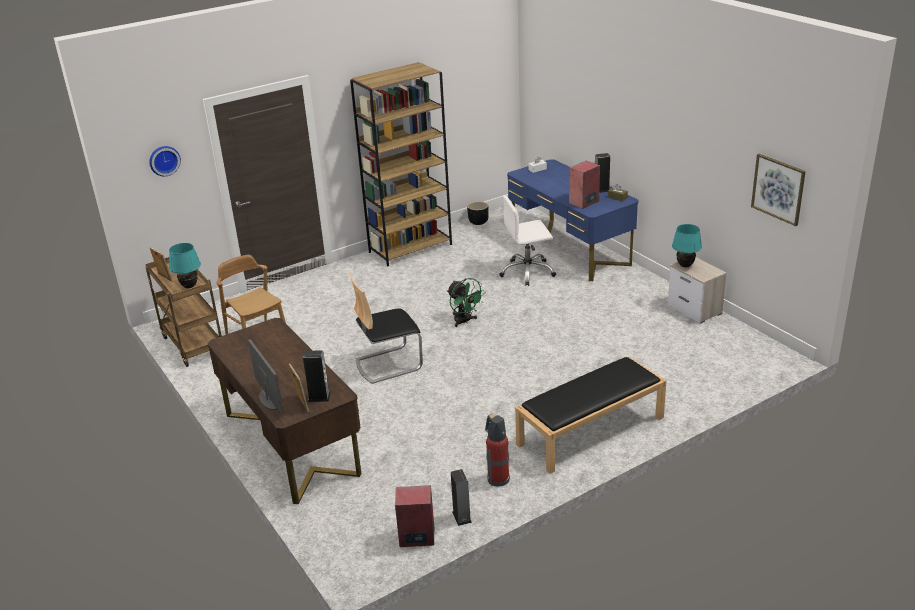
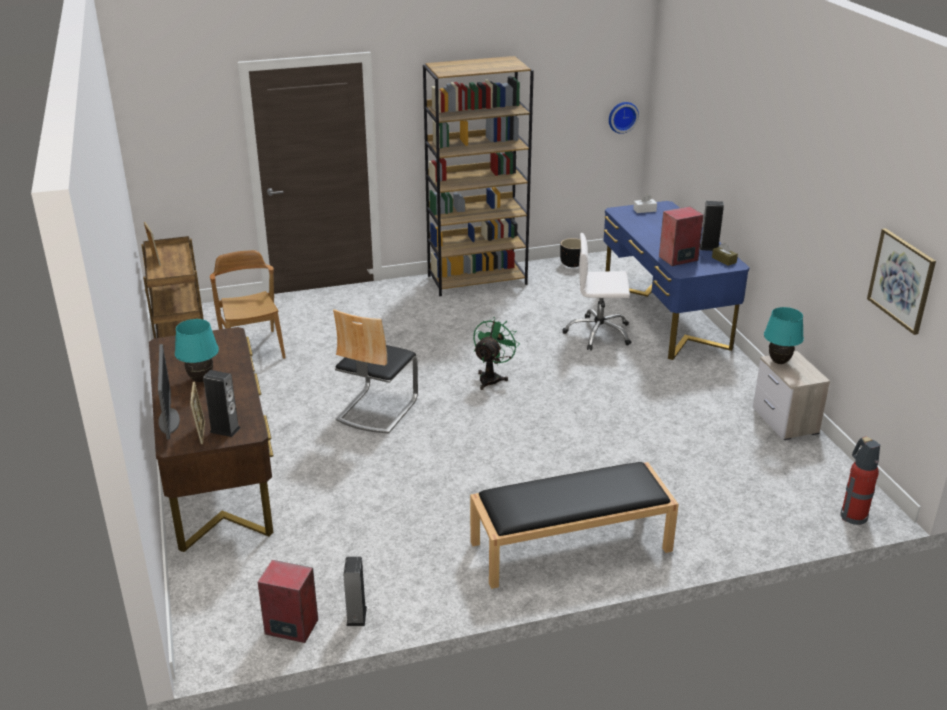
camera: 15 degrees right, 0 degrees up
wall clock [149,146,181,176] -> wall clock moved to [609,102,639,134]
turquoise table lamp [169,243,201,288] -> turquoise table lamp moved to [175,319,219,382]
chair [349,273,423,384] -> chair turned 60 degrees counterclockwise [333,309,418,433]
green fan [447,278,485,327] -> green fan turned 135 degrees counterclockwise [473,317,520,390]
fire extinguisher [485,414,510,487] -> fire extinguisher moved to [840,436,880,525]

